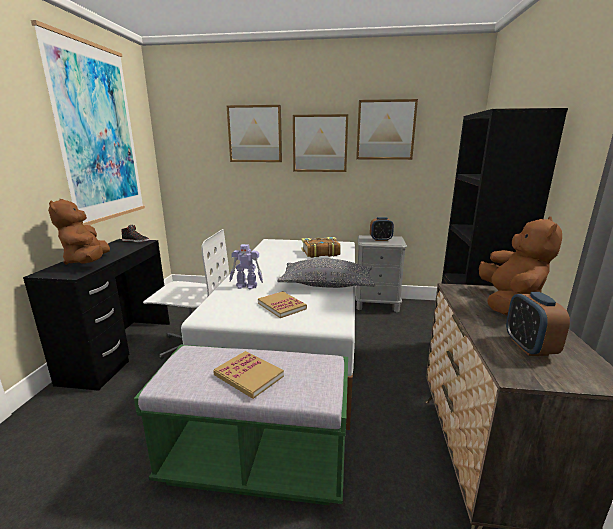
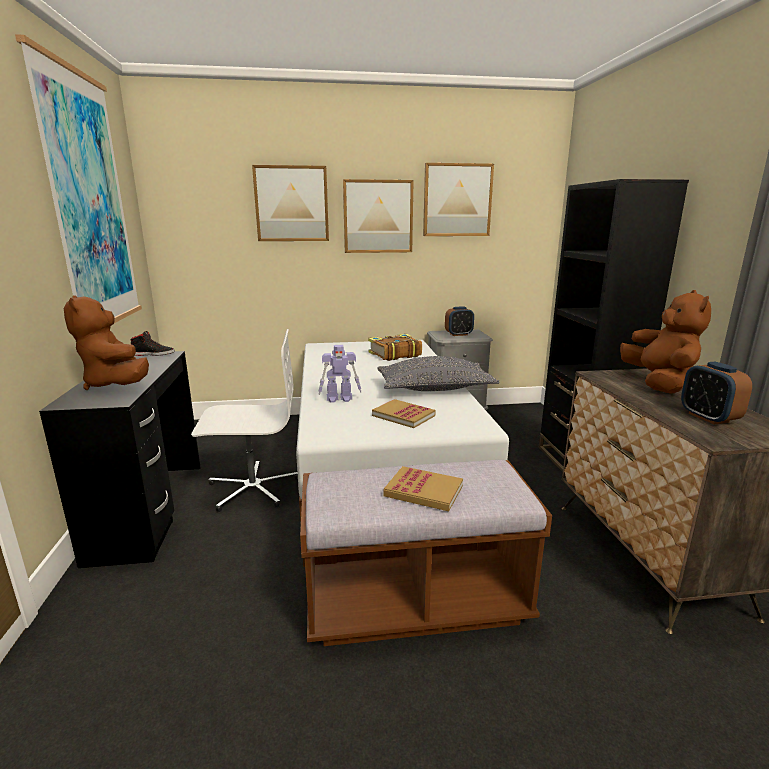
camera: 15 degrees left, 0 degrees up
green bench [134,345,348,505] -> brown bench [300,460,552,646]

